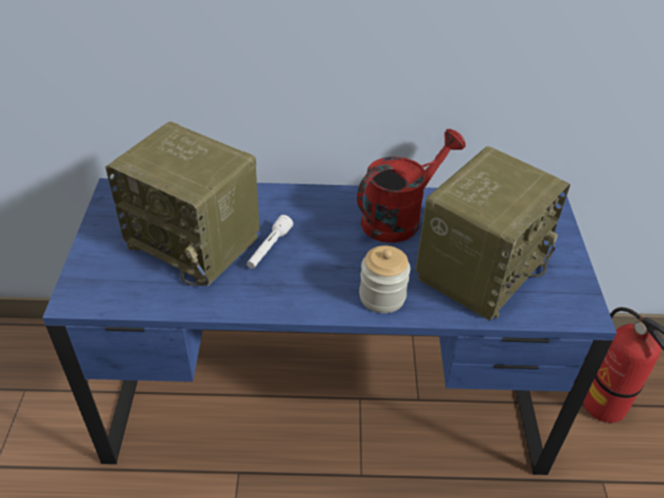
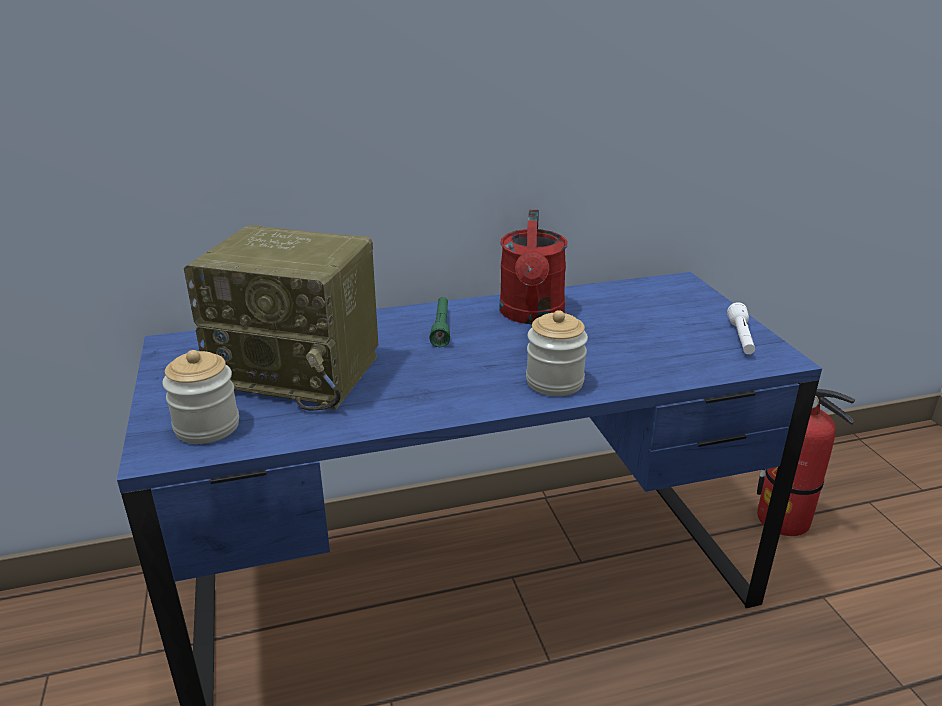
camera: 15 degrees left, 15 degrees down
white flashlight [247,215,293,269] -> white flashlight moved to [727,302,755,354]
red watering can [357,129,466,243] -> red watering can turned 150 degrees clockwise [499,210,567,324]
radio [416,146,571,321] -> none
none -> jar [162,350,239,444]
none -> green flashlight [430,297,450,347]

